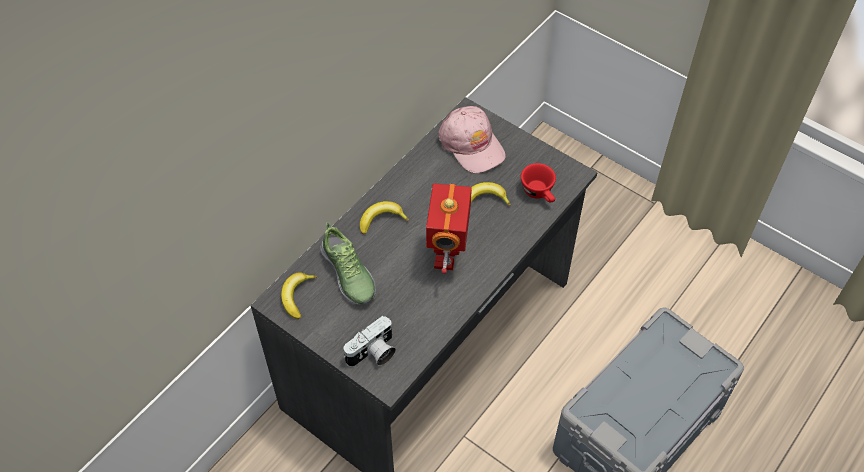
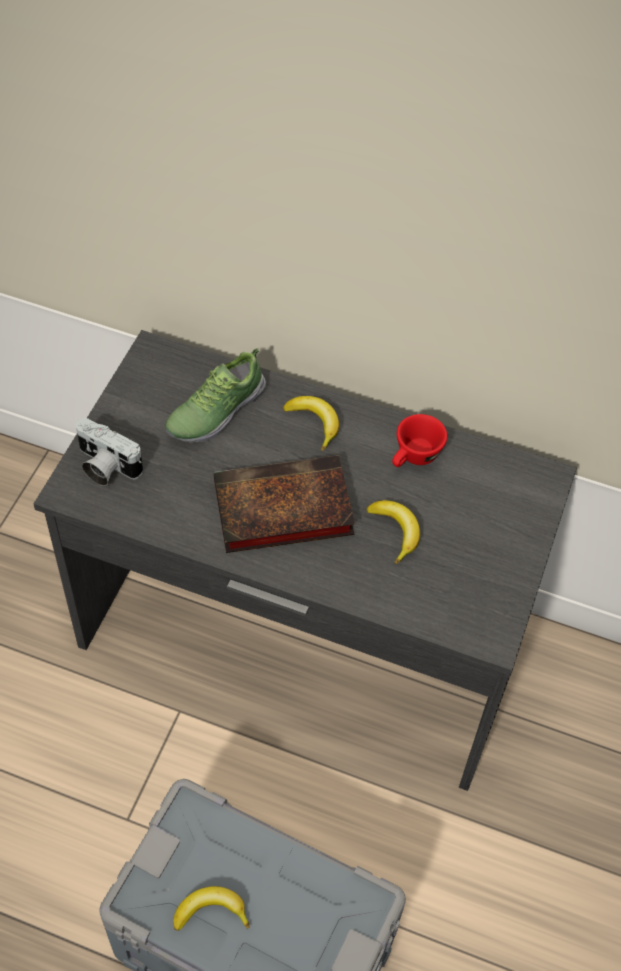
camera: 70 degrees right, 0 degrees up
banana [281,272,317,319] -> banana moved to [173,886,250,931]
toy robot [426,183,472,274] -> book [214,455,355,553]
pink cap [438,106,506,173] -> none
red cup [521,163,556,203] -> red cup moved to [392,414,447,467]

